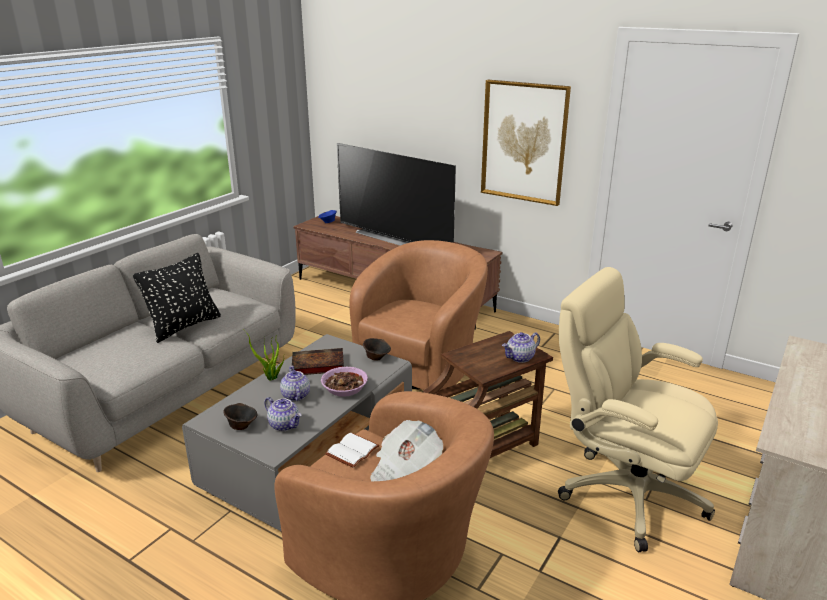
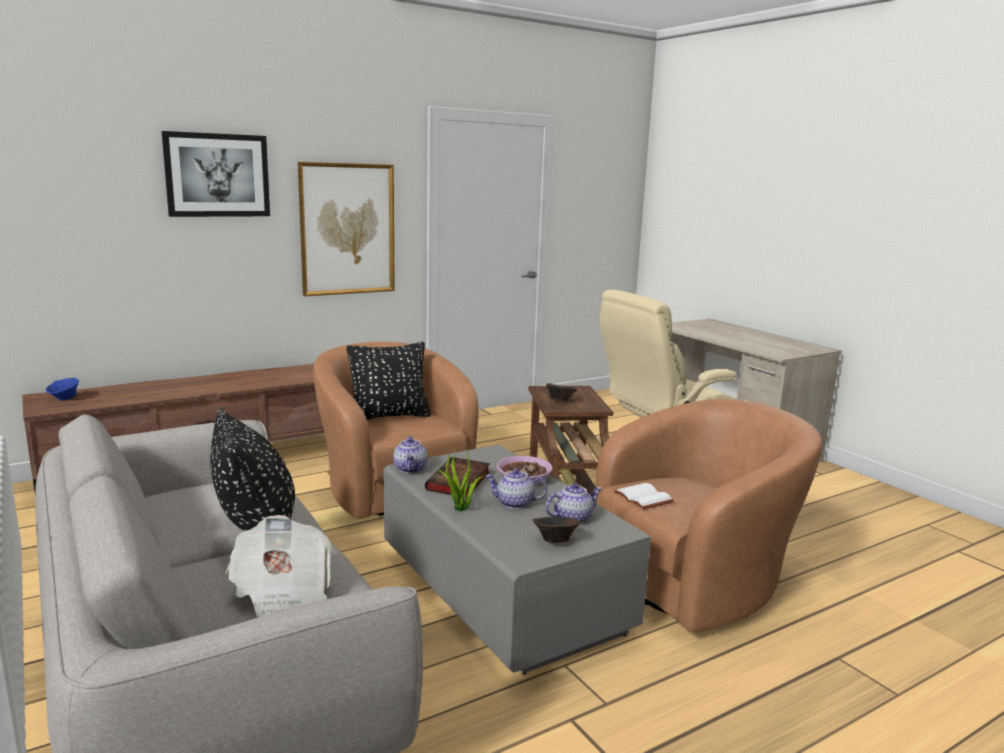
camera: 65 degrees left, 10 degrees down
television [337,143,456,245] -> none
brown bowl [363,338,391,361] -> brown bowl moved to [546,383,577,401]
newspaper [370,420,443,481] -> newspaper moved to [226,515,331,618]
teapot [502,332,540,363] -> teapot moved to [393,436,428,473]
none -> picture [162,131,270,217]
none -> black pillow [347,342,431,420]

